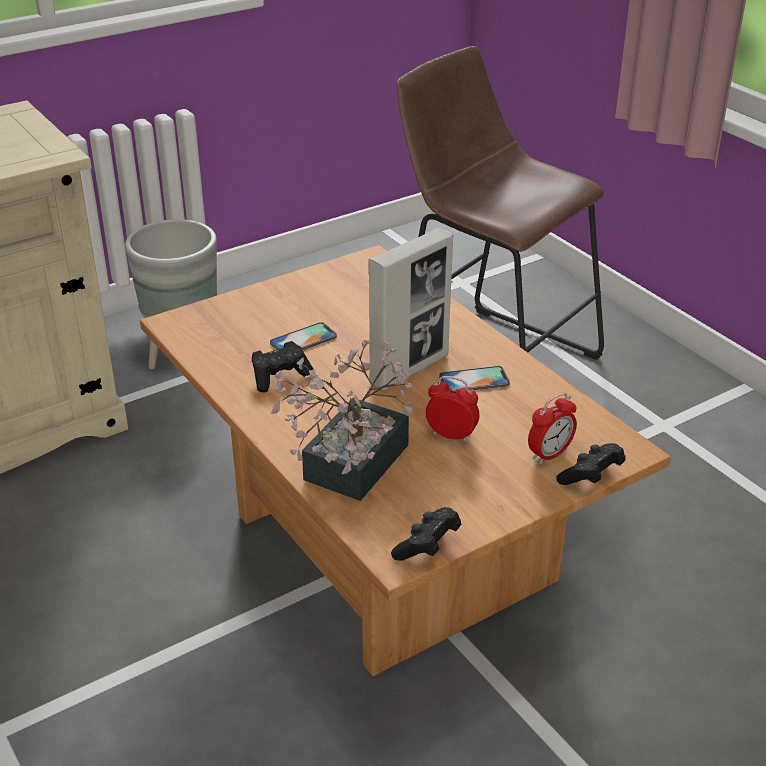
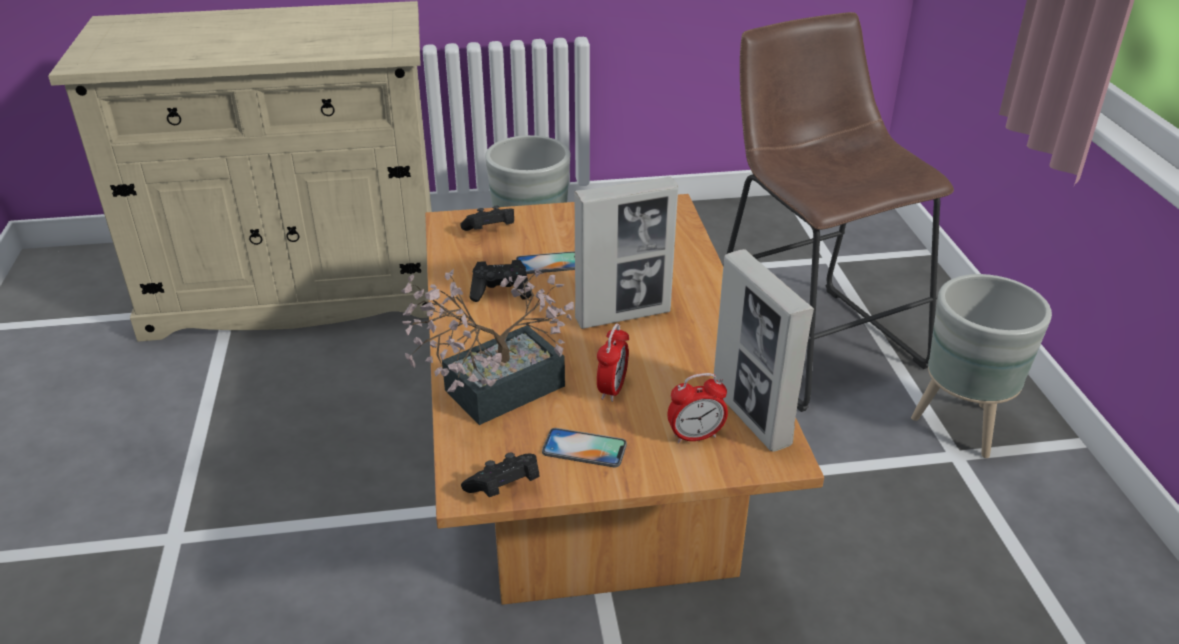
camera: 25 degrees right, 0 degrees up
alarm clock [426,376,480,443] -> alarm clock turned 60 degrees clockwise [597,324,629,402]
phone [439,366,510,390] -> phone moved to [542,428,627,467]
black game controller [556,443,626,485] -> black game controller moved to [460,206,514,231]
none -> picture frame [713,249,814,452]
none -> grey planter [911,274,1052,458]

